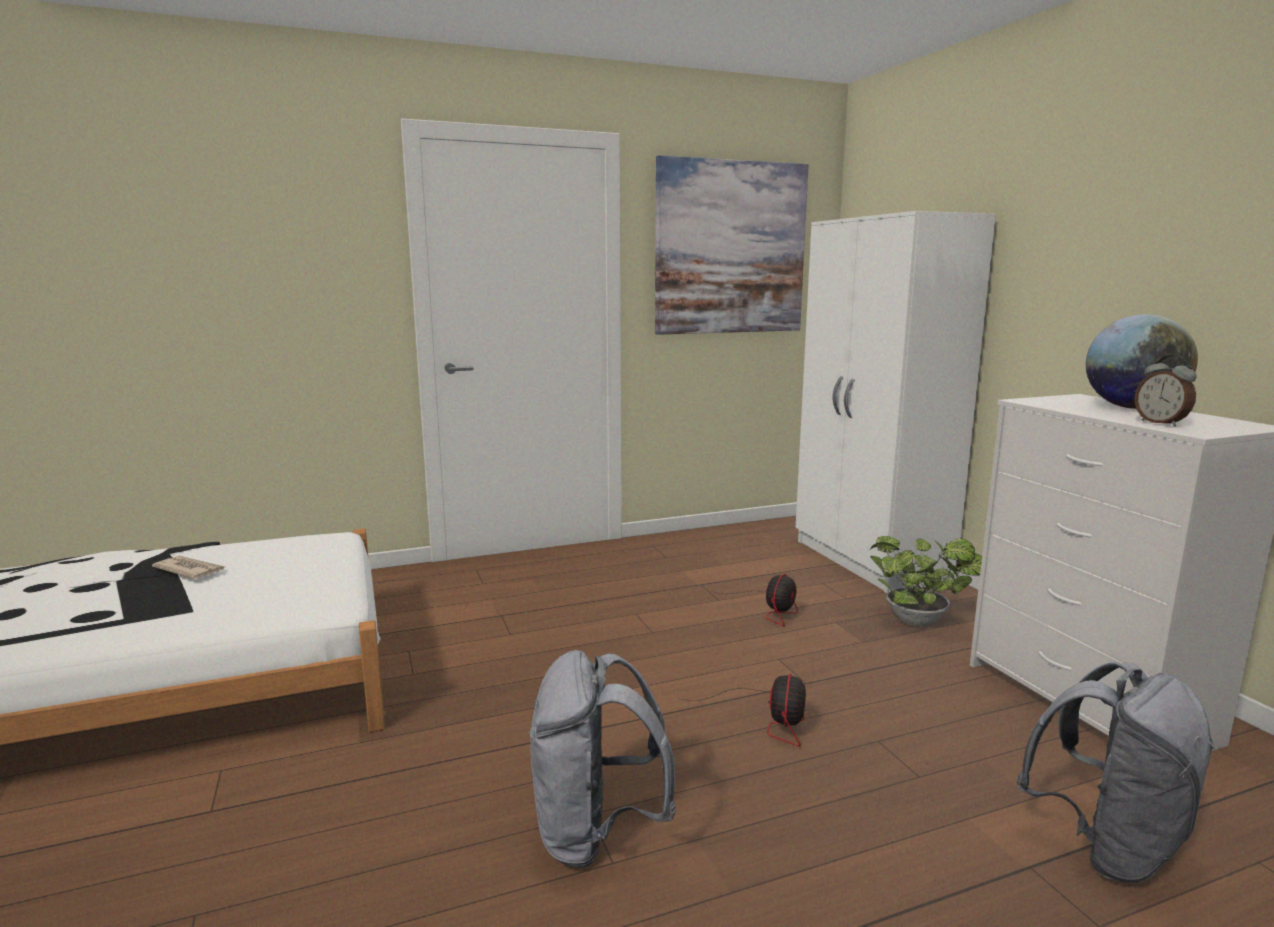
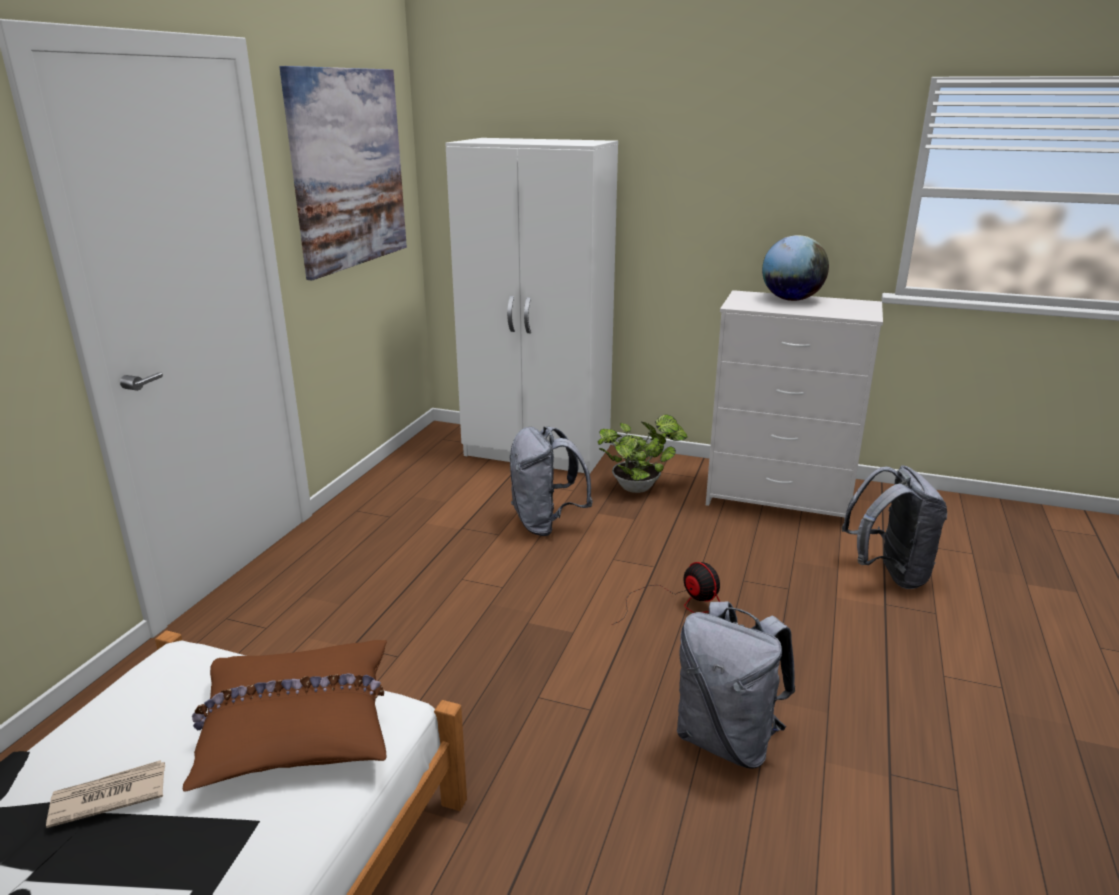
camera: 50 degrees left, 10 degrees up
fan [711,574,798,626] -> grey backpack [510,427,593,536]
alarm clock [1134,355,1197,426] -> none
none -> brown pillow [183,640,387,791]

